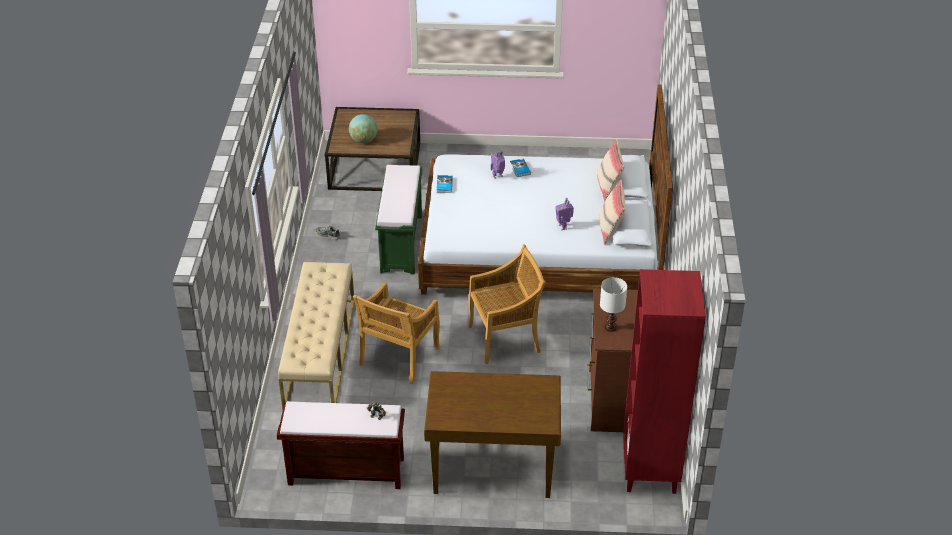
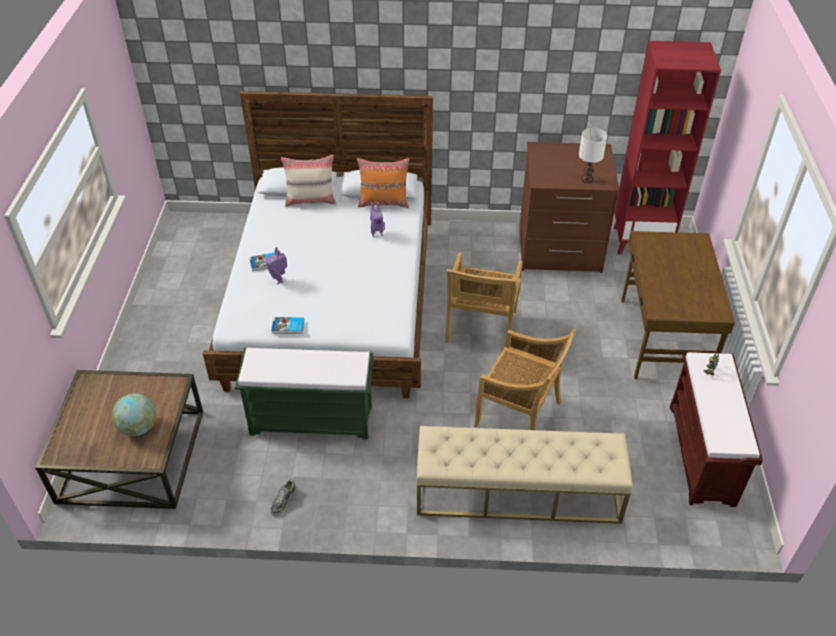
camera: 90 degrees left, 5 degrees up
beige chair [468,245,546,364] -> beige chair turned 150 degrees counterclockwise [445,252,522,343]
beige pillow [600,180,626,245] -> orange pillow [357,158,410,208]

